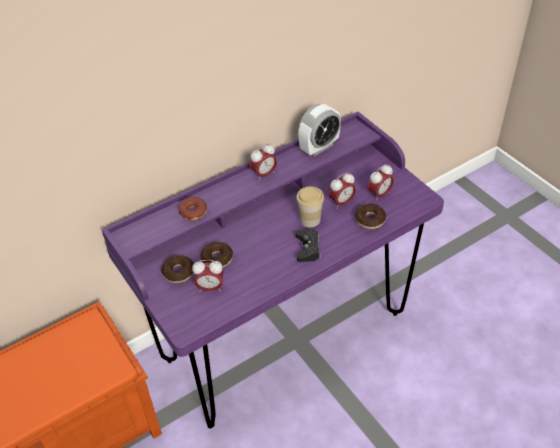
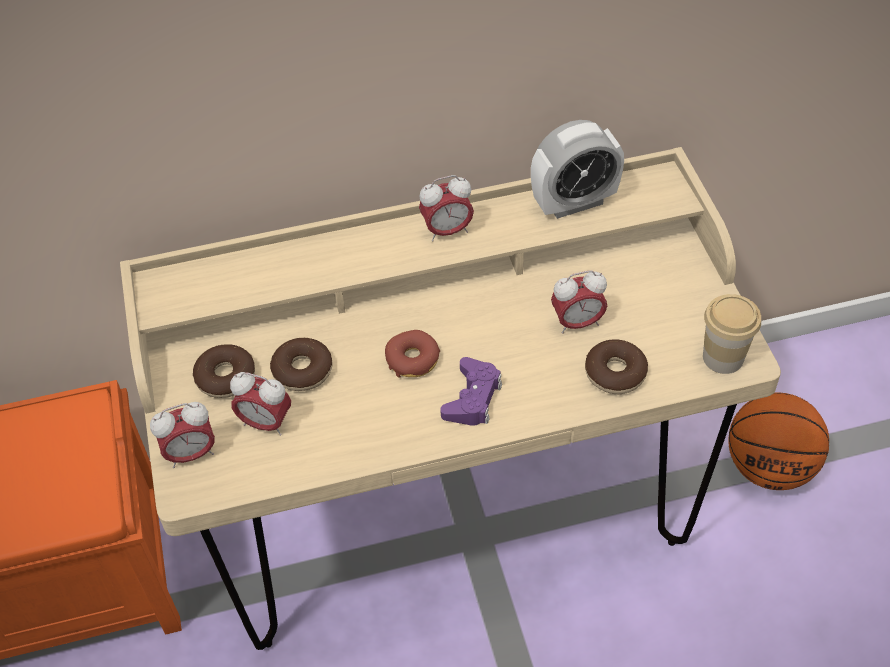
camera: 20 degrees right, 5 degrees up
purple desk [101,112,444,429] -> beige desk [120,147,781,650]
donut [179,197,207,221] -> donut moved to [385,330,440,377]
cup [296,186,324,227] -> cup moved to [703,294,761,374]
black game controller [296,229,321,262] -> purple game controller [440,357,502,426]
alarm clock [367,164,394,202] -> alarm clock moved to [150,402,215,468]
none -> basketball [728,392,829,490]

